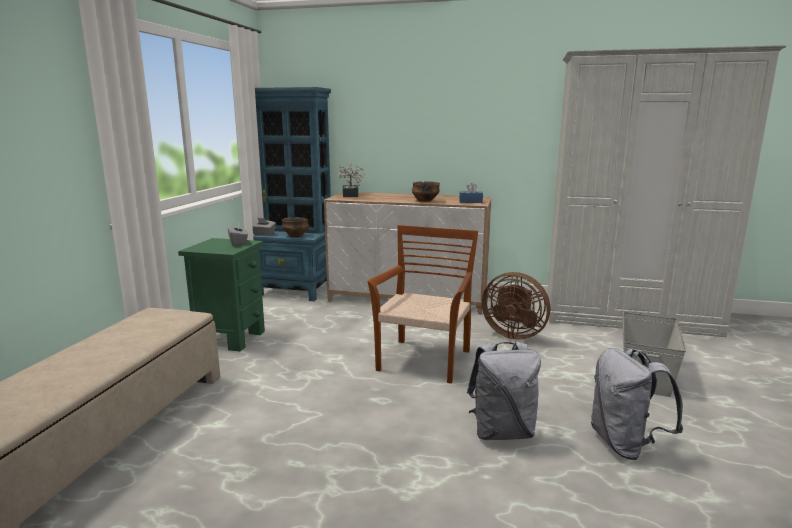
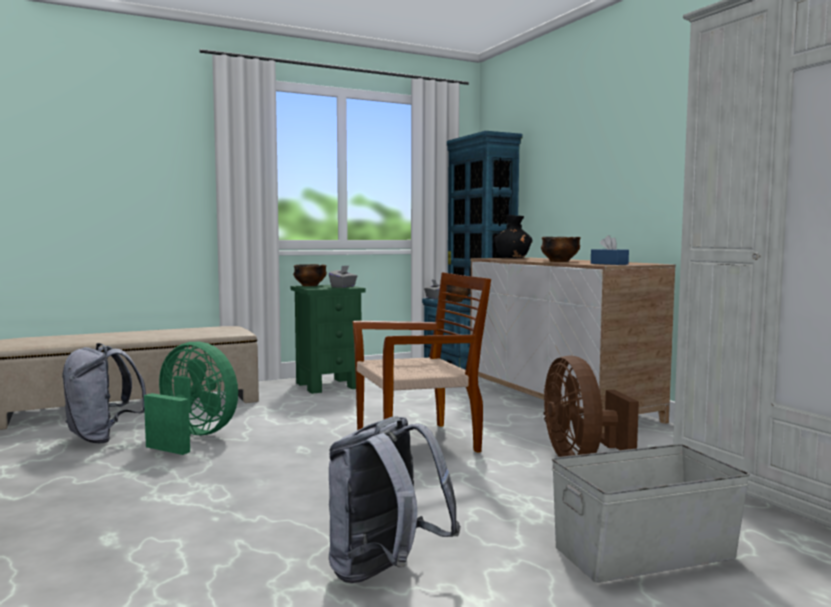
camera: 50 degrees right, 10 degrees down
potted plant [337,163,365,197] -> black vase [494,215,532,258]
grey backpack [467,341,541,440] -> grey backpack moved to [62,343,146,443]
none -> green fan [144,342,238,455]
none -> bowl [293,264,327,286]

